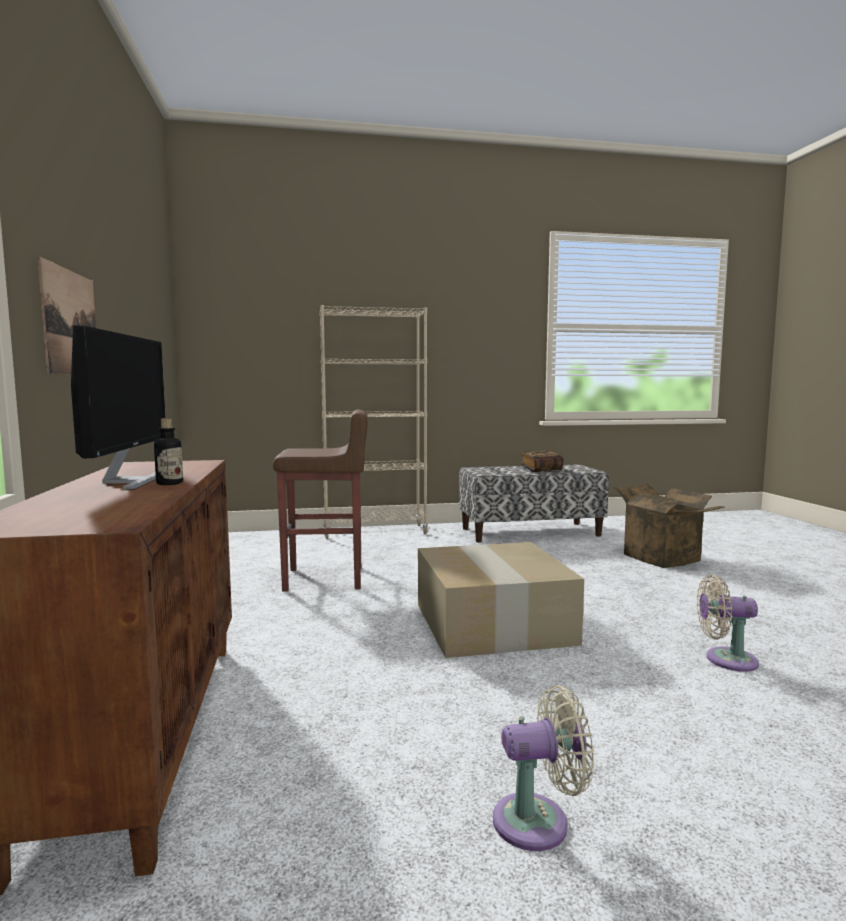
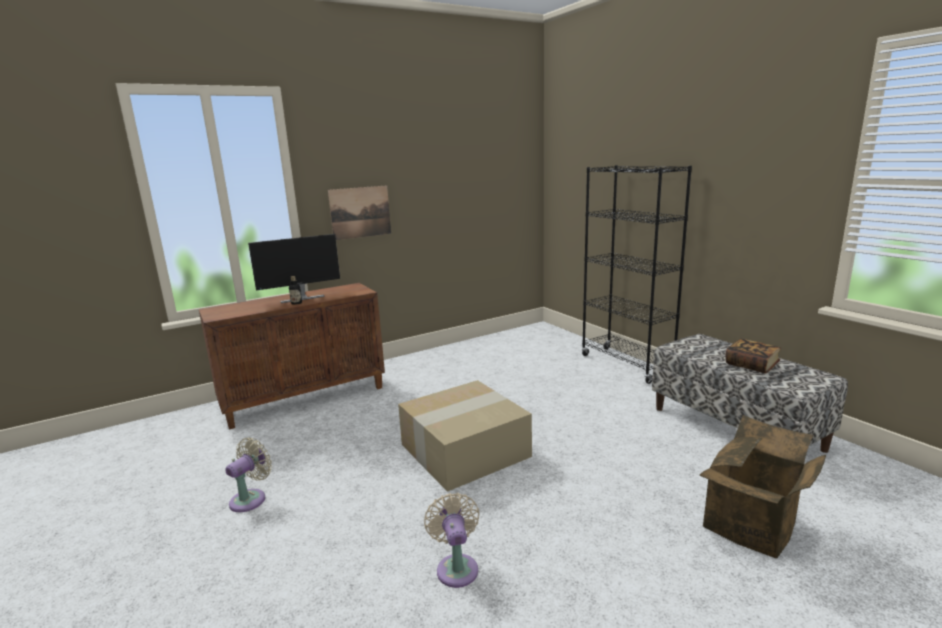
camera: 70 degrees right, 10 degrees up
brown stool [273,410,368,592] -> none
beige bookcase [320,305,428,539] -> black bookcase [581,165,692,384]
beige fan [493,685,594,851] -> beige fan turned 120 degrees counterclockwise [225,438,272,512]

